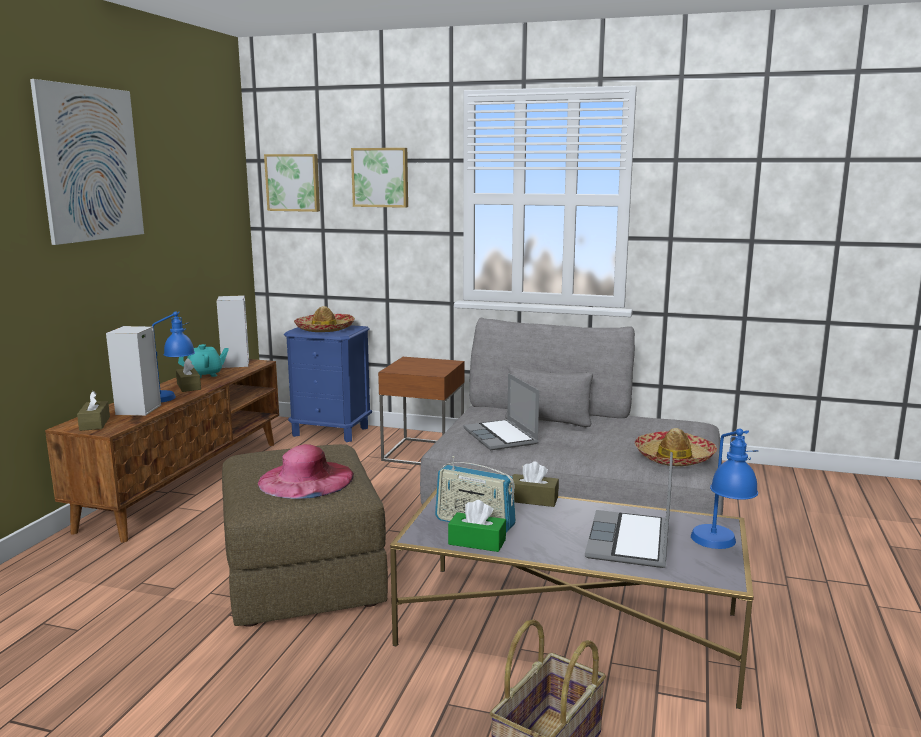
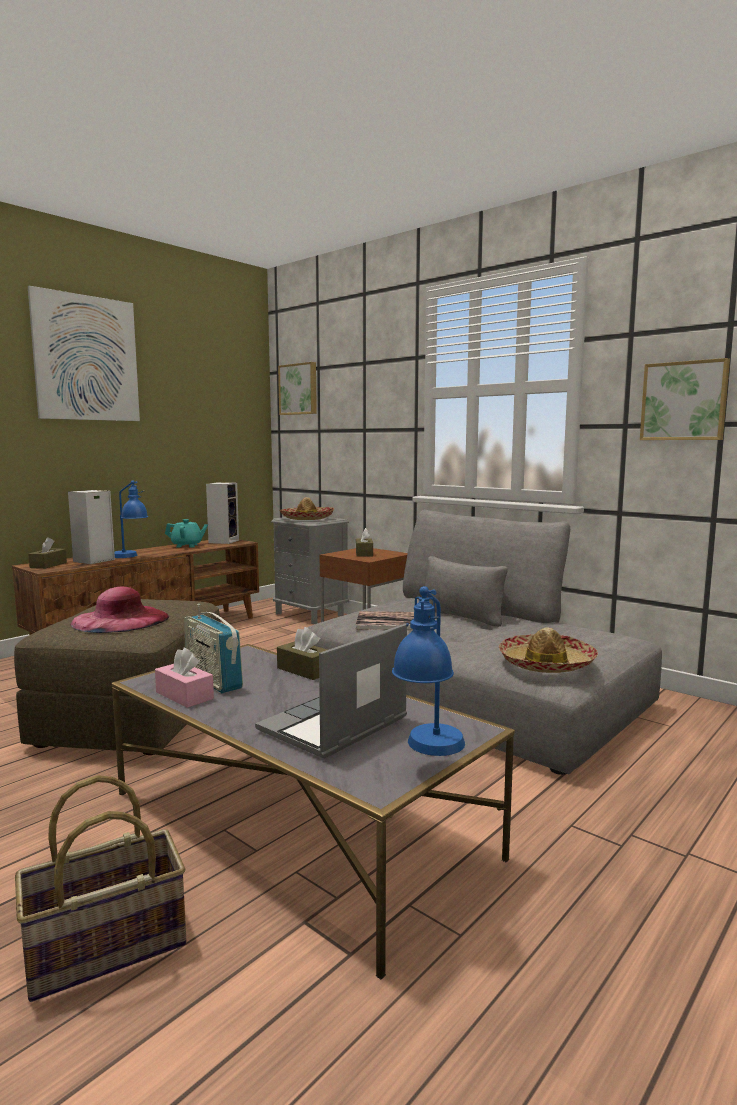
camera: 25 degrees right, 5 degrees down
brown tissue box [176,359,201,392] -> brown tissue box moved to [356,528,373,557]
blue nightstand [284,325,372,442] -> grey nightstand [271,517,349,624]
picture [351,148,408,208] -> picture moved to [640,358,730,440]
green tissue box [448,500,506,552] -> pink tissue box [155,648,214,708]
laptop [463,373,539,451] -> book [356,611,414,630]

